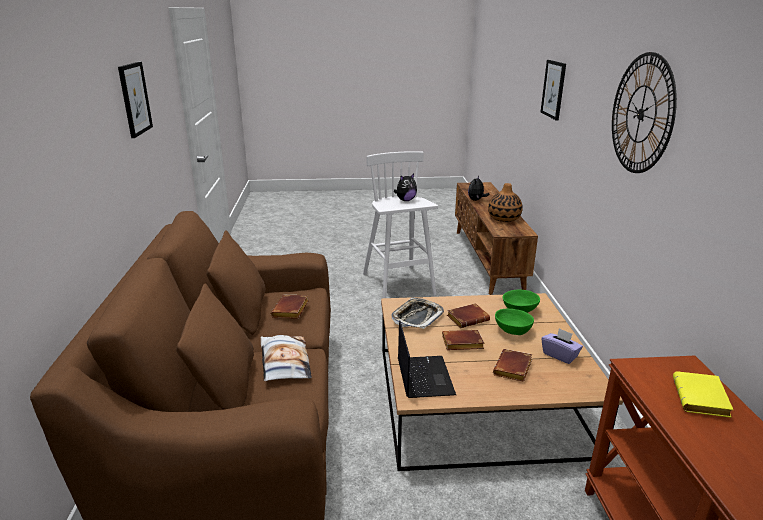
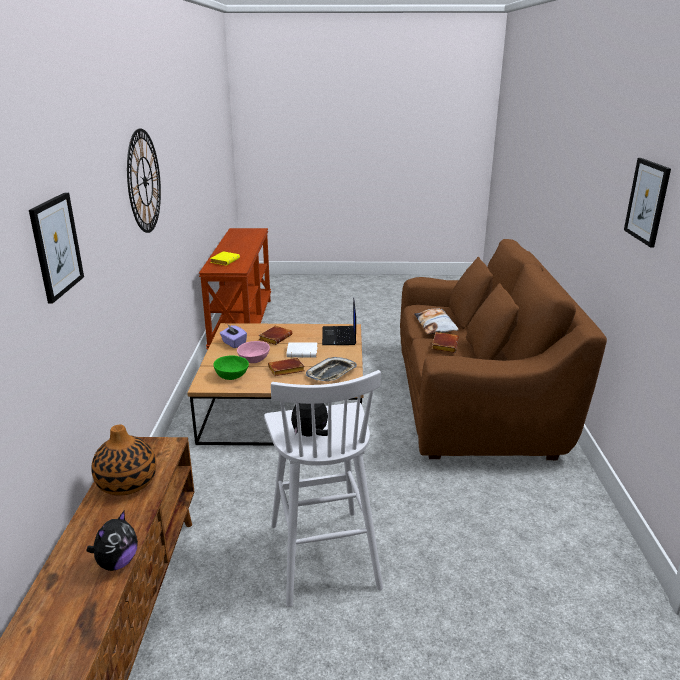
camera: 175 degrees left, 0 degrees up
brown book [442,330,484,350] -> white book [287,342,317,358]
green bowl [495,309,534,335] -> pink bowl [237,341,270,363]

